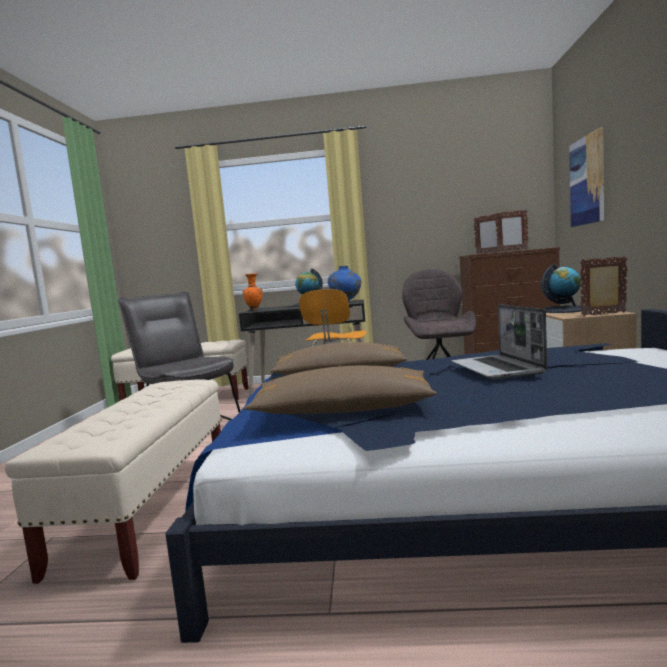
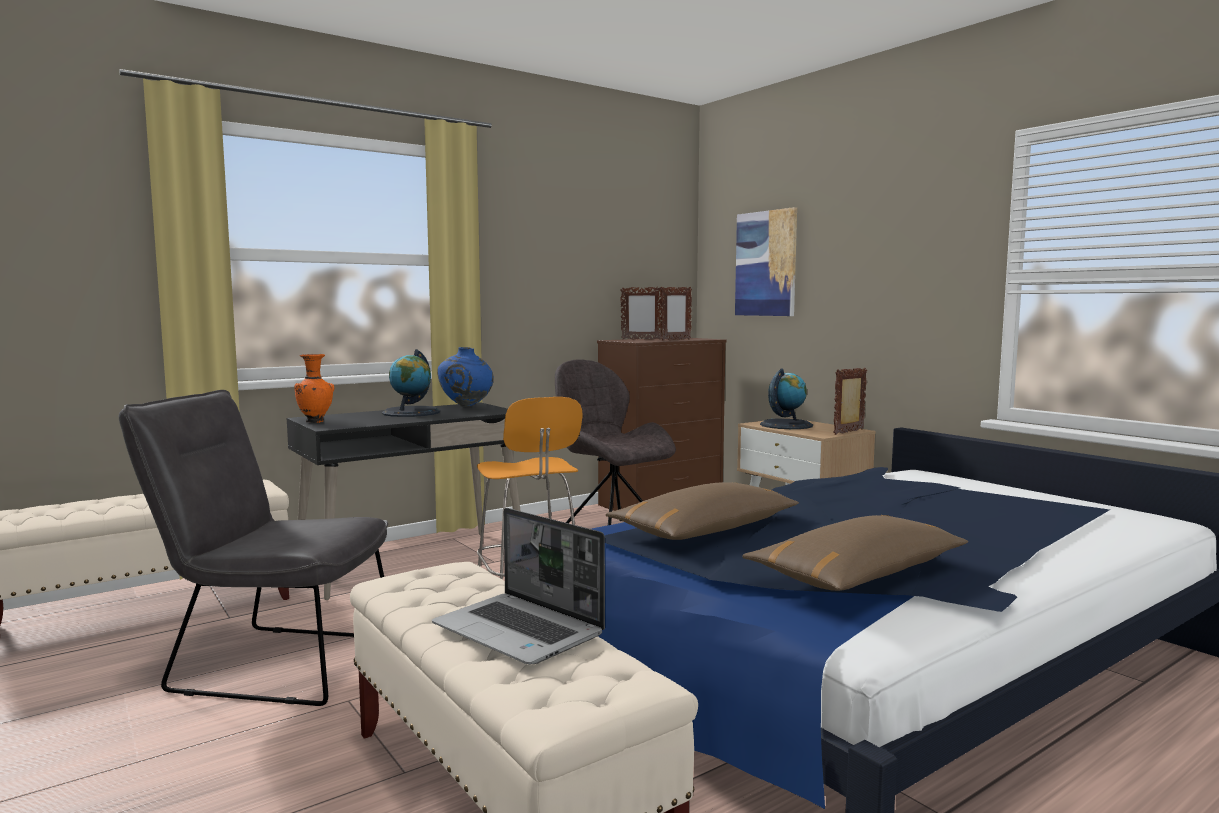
camera: 40 degrees left, 0 degrees up
laptop [451,304,547,379] -> laptop moved to [432,508,605,664]

